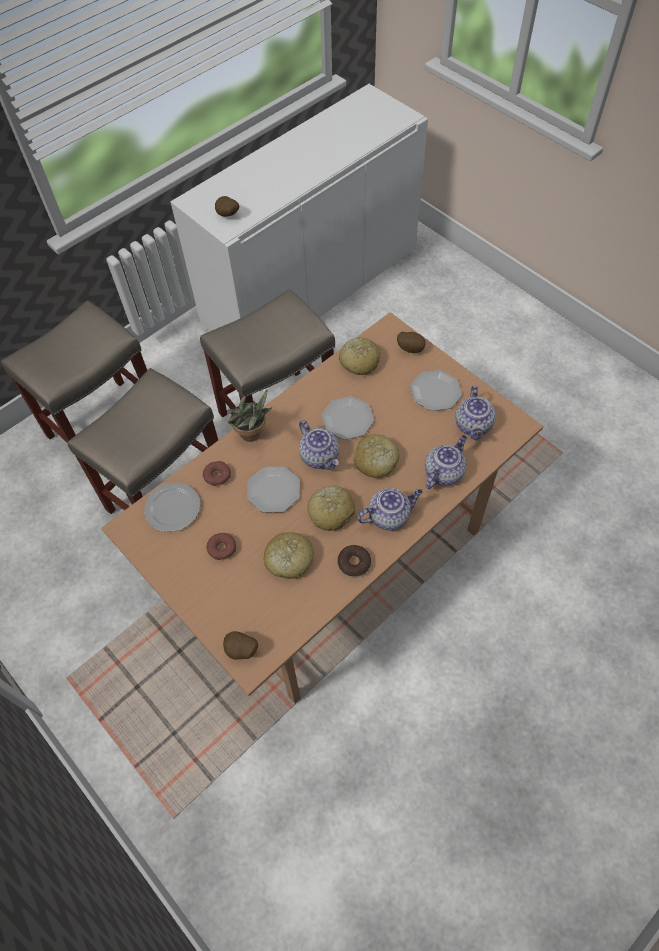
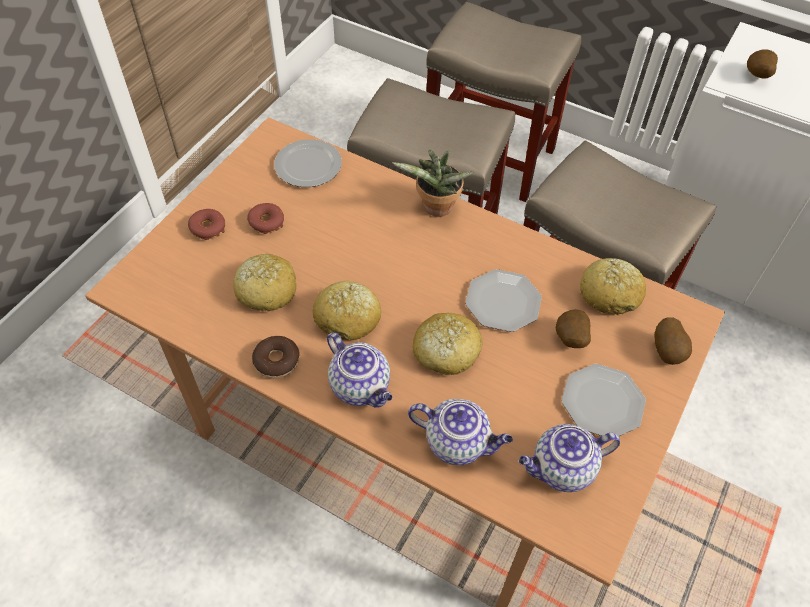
camera: 70 degrees right, 5 degrees down
donut [203,461,231,486] -> donut moved to [188,209,225,240]
potato [223,631,258,660] -> potato moved to [556,309,591,348]
plate [247,466,300,513] -> none
teapot [299,420,339,470] -> none

